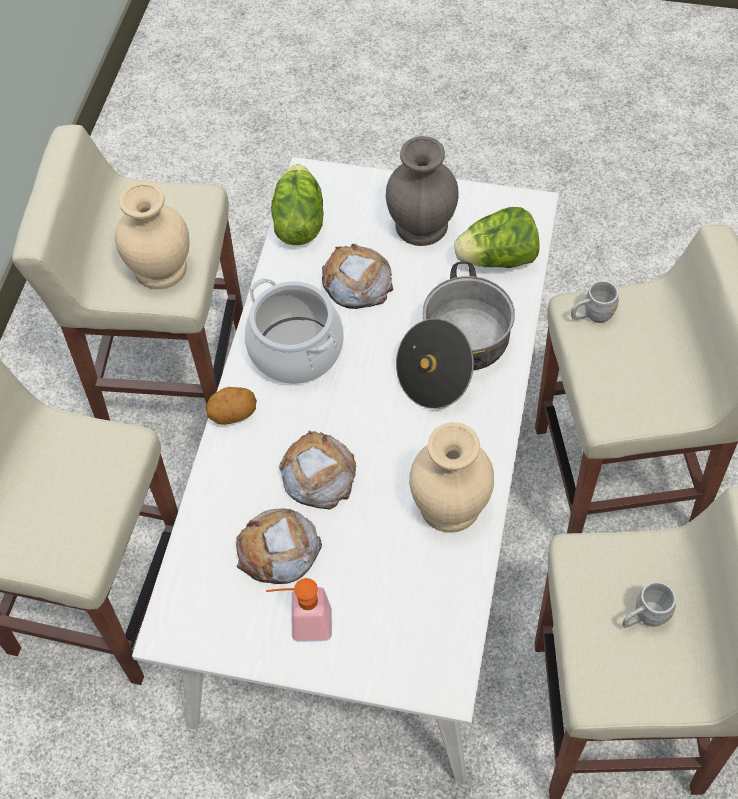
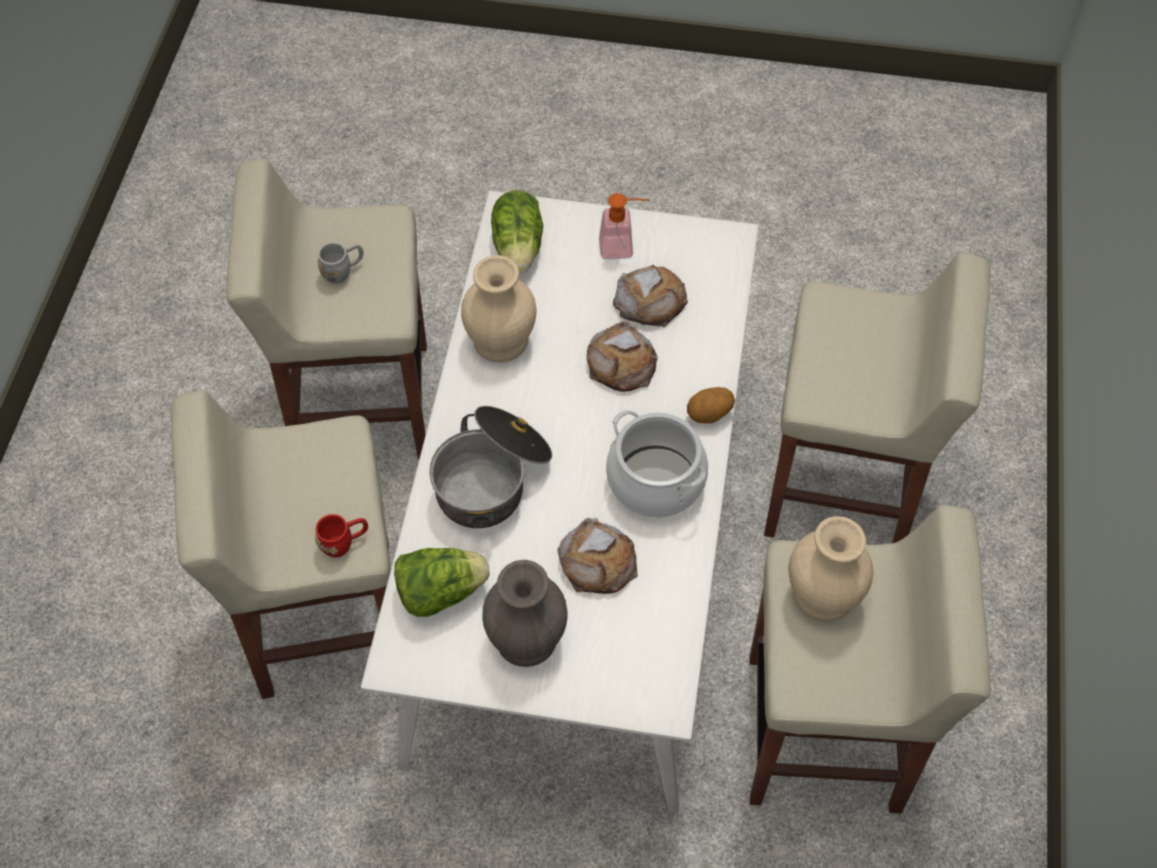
camera: 175 degrees right, 0 degrees up
lettuce [271,164,324,245] -> lettuce moved to [491,190,543,274]
grey mug [571,280,619,323] -> red mug [315,514,368,557]

